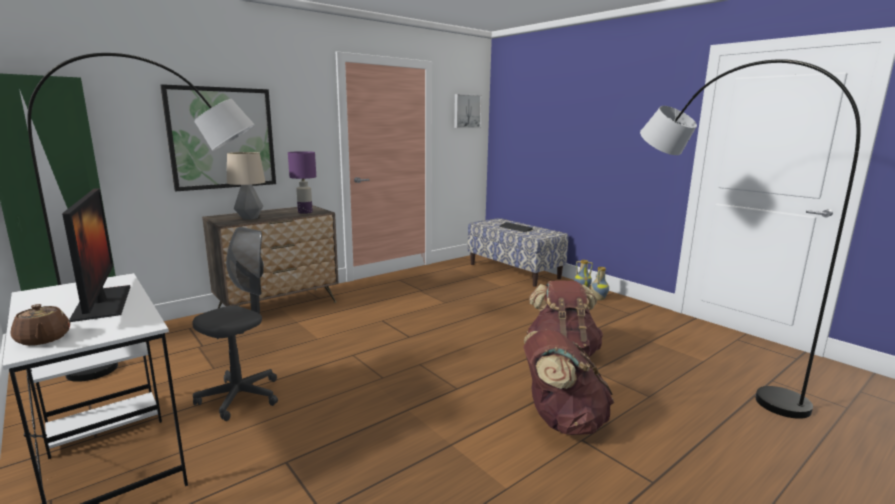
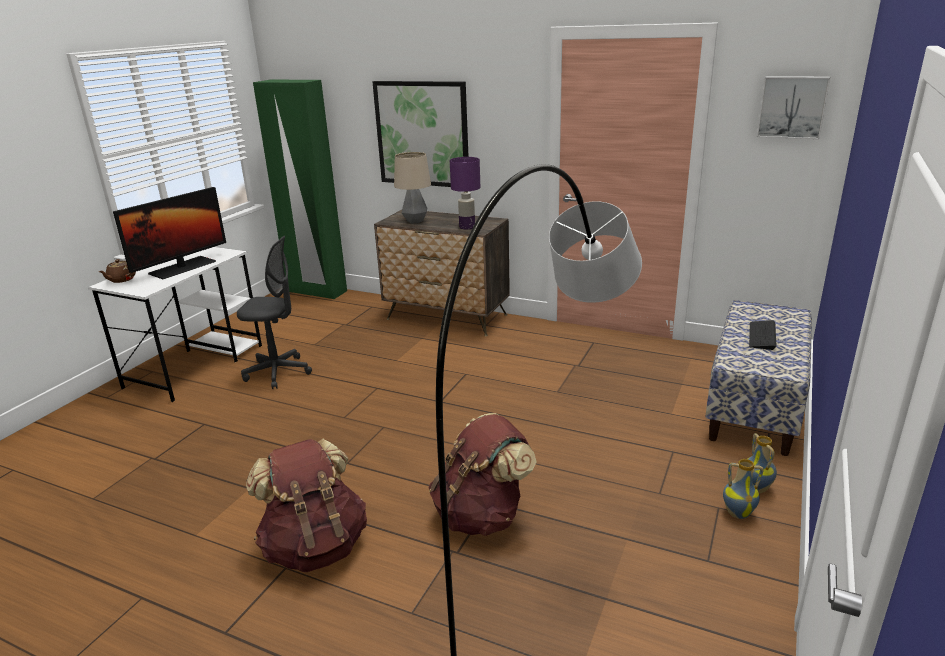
camera: 65 degrees right, 10 degrees up
grey floor lamp [27,53,255,382] -> none

